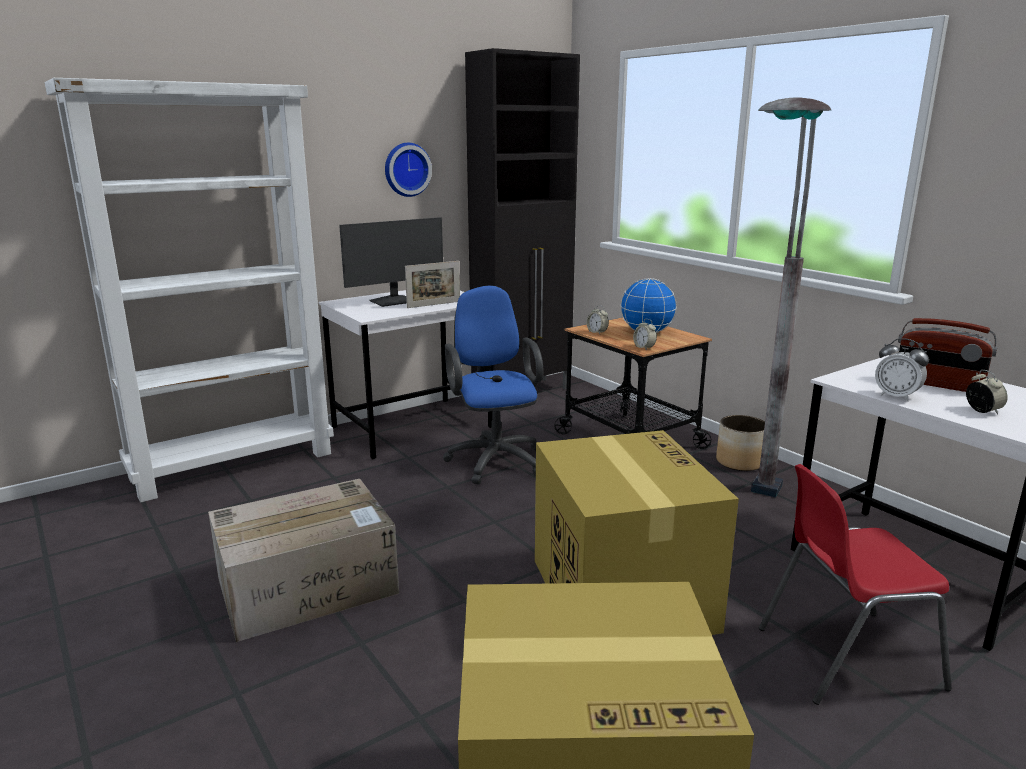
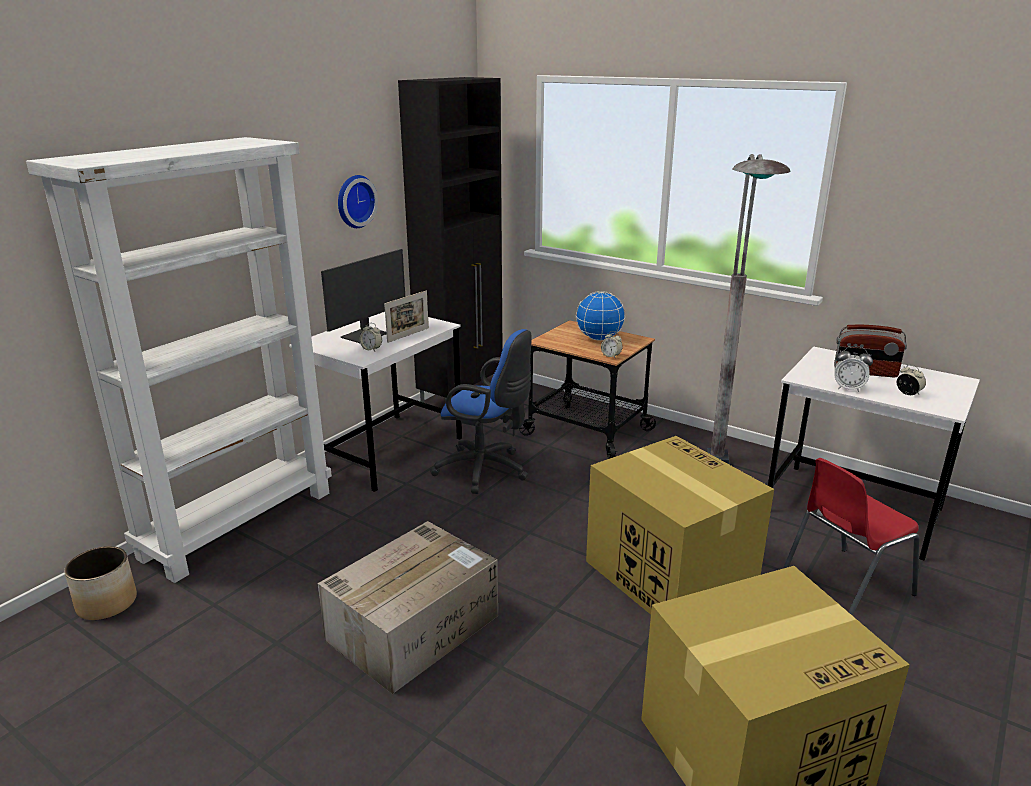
camera: 20 degrees left, 5 degrees up
blue office chair [443,286,543,485] -> blue office chair turned 150 degrees clockwise [430,329,532,494]
alarm clock [587,305,609,334] -> alarm clock moved to [360,323,382,351]
planter [716,415,765,471] -> planter moved to [64,546,137,620]

